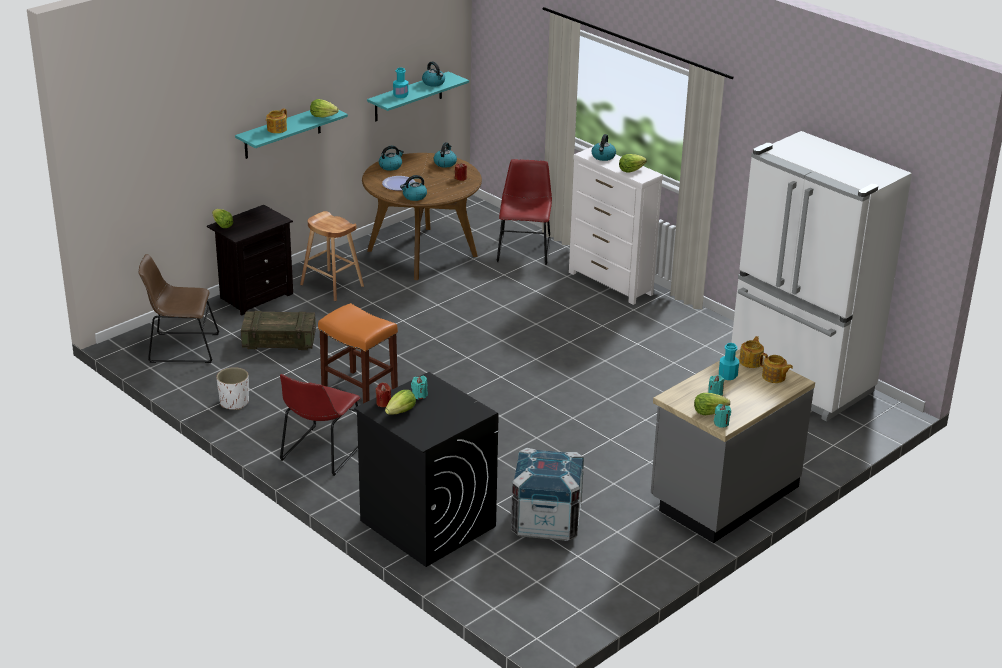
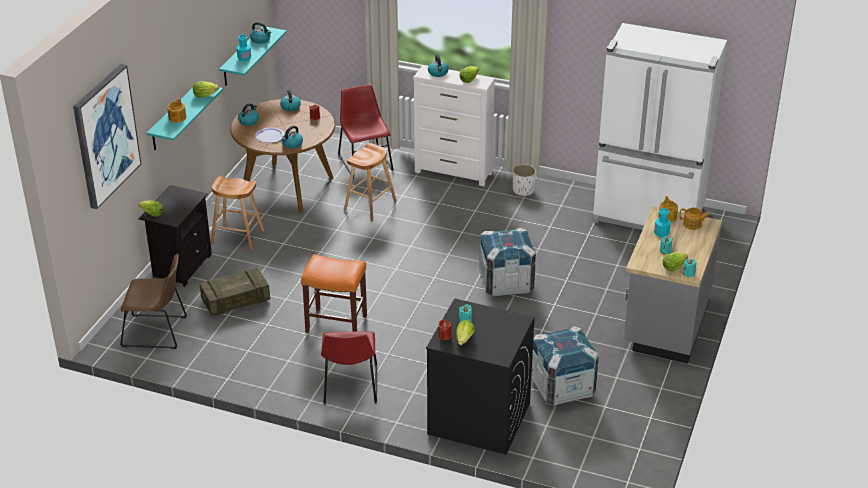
camera: 25 degrees left, 5 degrees up
brown chair [139,254,219,363] -> brown chair turned 150 degrees counterclockwise [120,254,187,349]
white planter [216,367,249,410] -> white planter moved to [513,164,536,196]
none -> picture [73,64,141,209]
none -> brown stool [344,143,397,221]
none -> crate [479,228,536,297]

